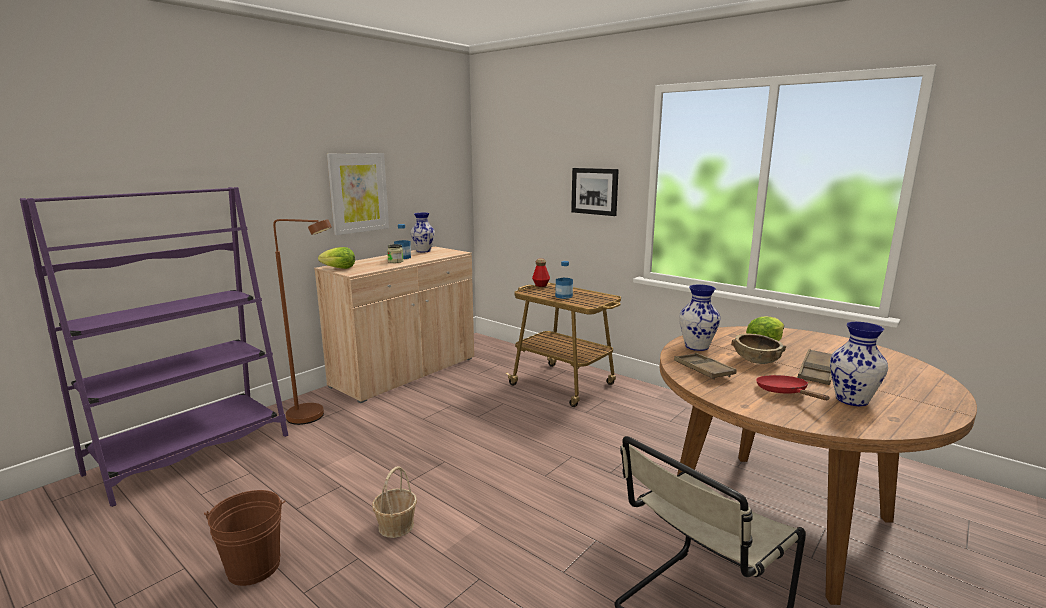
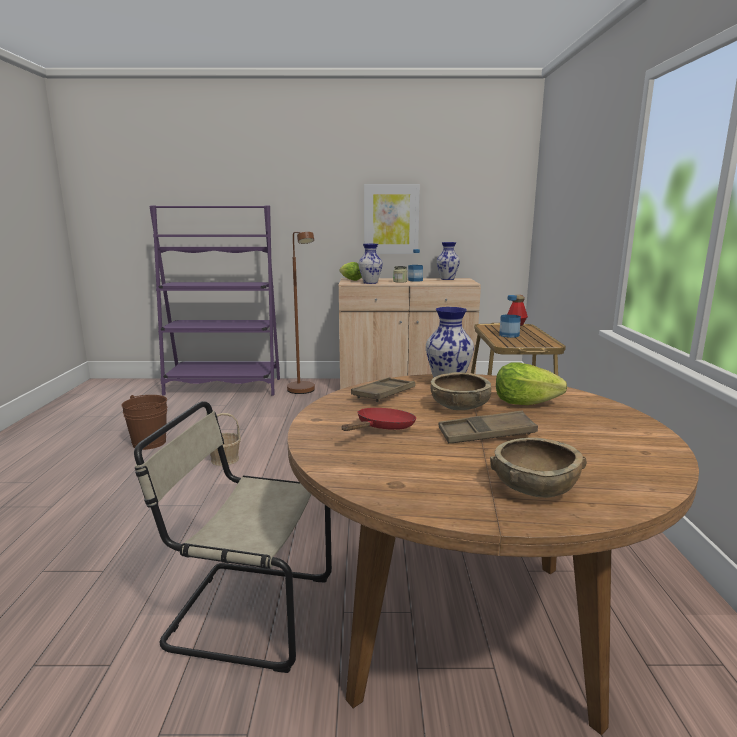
camera: 50 degrees right, 0 degrees up
picture [571,168,619,216] -> none
vase [830,322,888,406] -> vase moved to [358,244,383,284]
none -> brown bowl [490,438,587,498]

